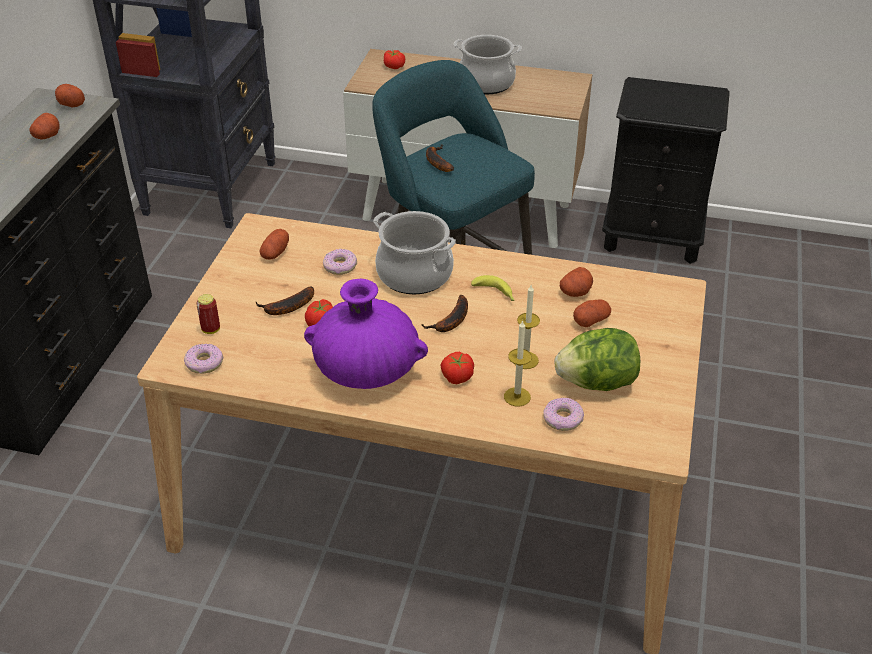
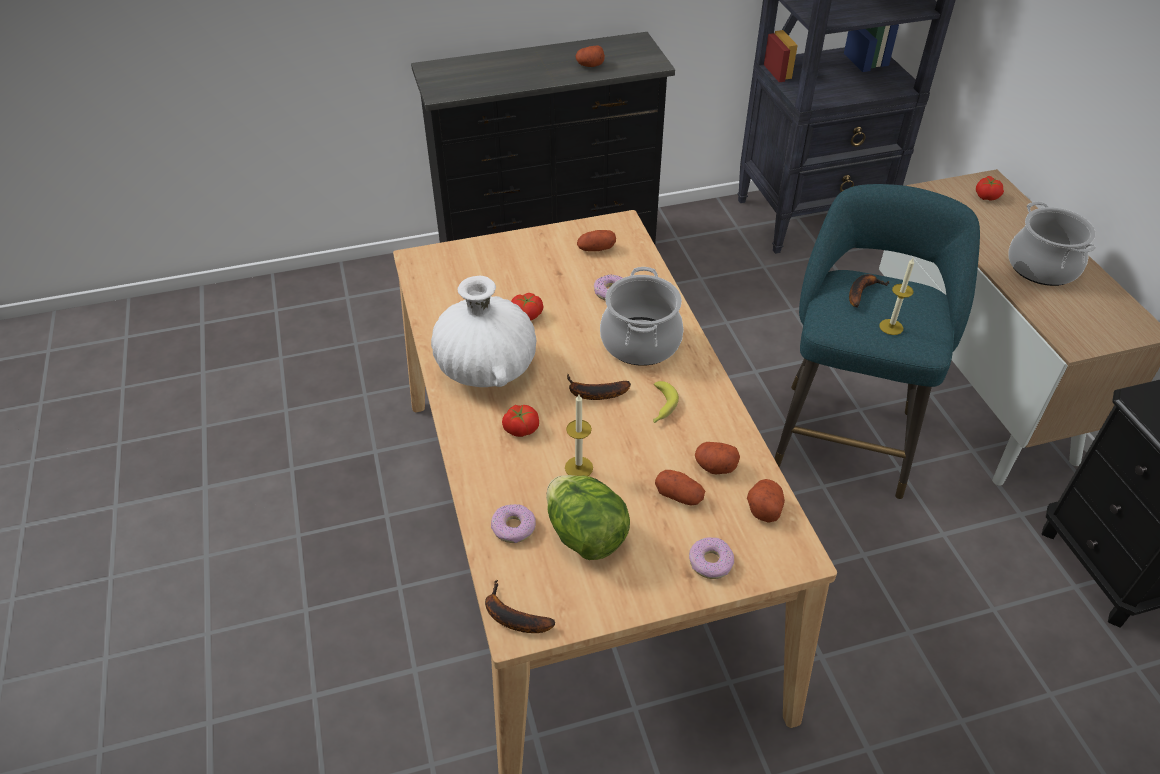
camera: 60 degrees right, 5 degrees up
potato [55,84,85,107] -> potato moved to [747,479,785,523]
donut [184,344,224,374] -> donut moved to [689,537,734,579]
can [196,294,220,334] -> none
banana [256,286,314,315] -> banana moved to [485,580,555,633]
purple vase [304,279,428,389] -> white vase [431,276,537,387]
candle [504,320,532,406] -> candle moved to [879,258,914,335]

